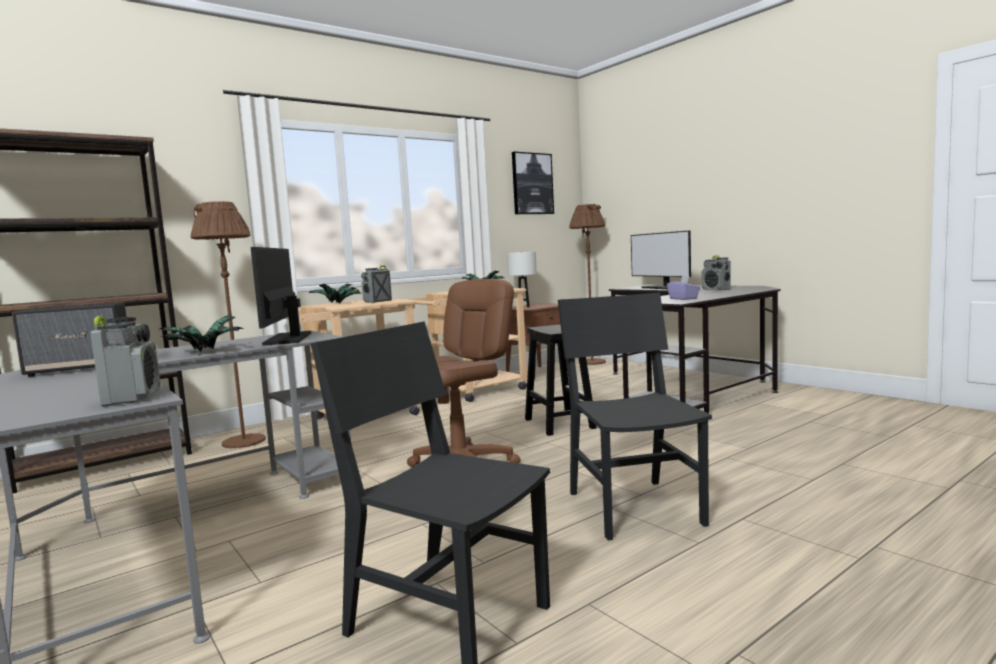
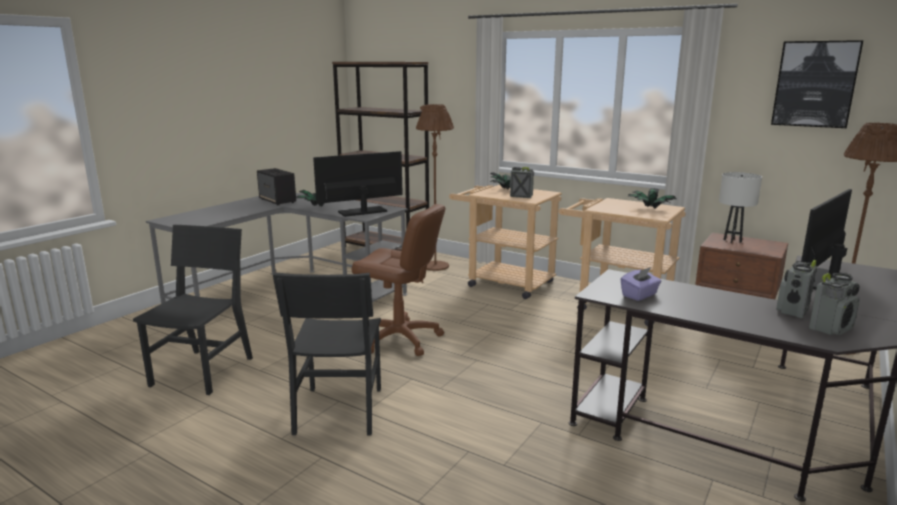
camera: 70 degrees right, 10 degrees up
radio [90,316,160,406] -> radio moved to [809,273,860,335]
black stool [525,325,597,436] -> none
black chair [558,292,712,540] -> black chair turned 120 degrees clockwise [273,272,381,435]

